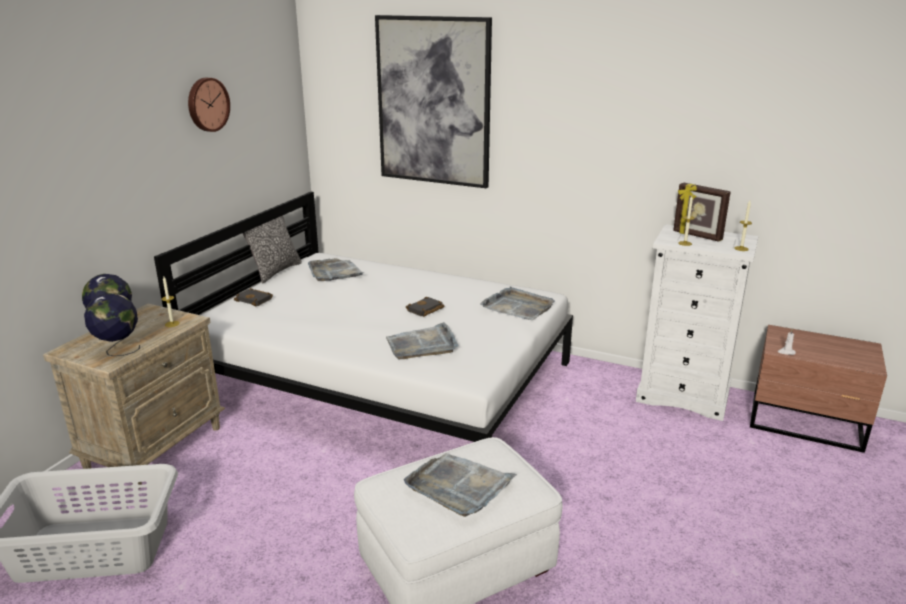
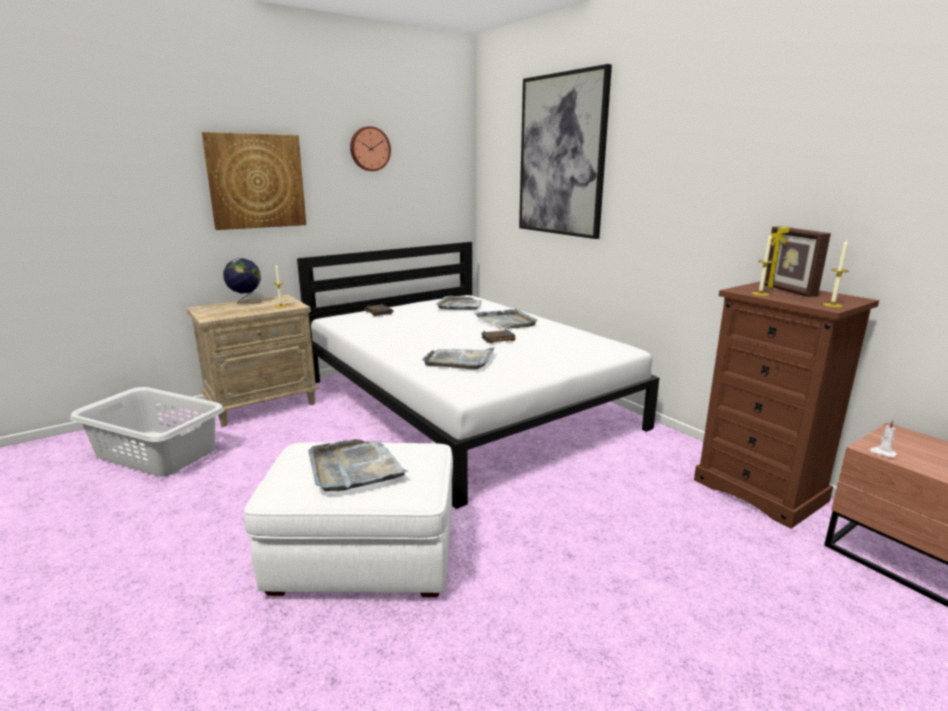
camera: 30 degrees right, 5 degrees down
globe [84,293,140,356] -> none
pillow [242,216,302,283] -> none
grey tray [480,286,555,320] -> grey tray moved to [475,308,538,329]
white dresser [636,224,758,421] -> brown dresser [694,282,879,529]
none -> picture [202,132,306,230]

